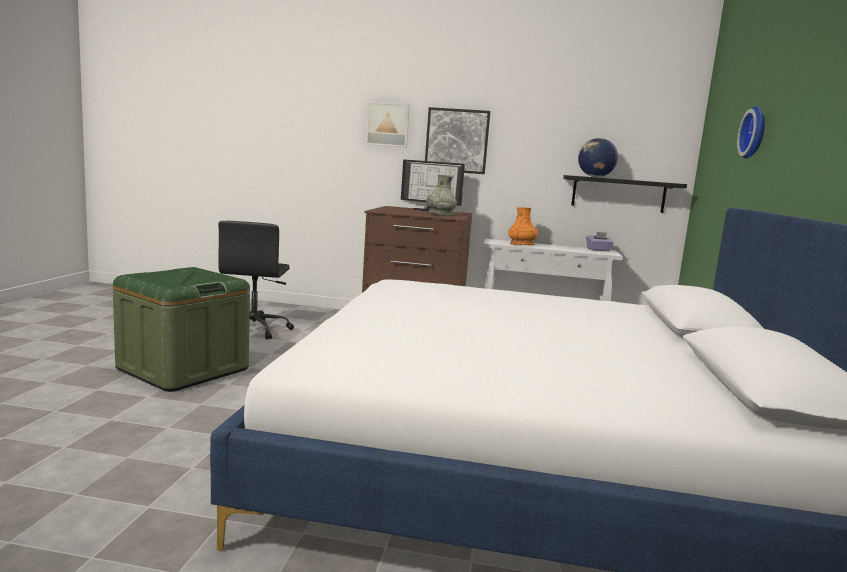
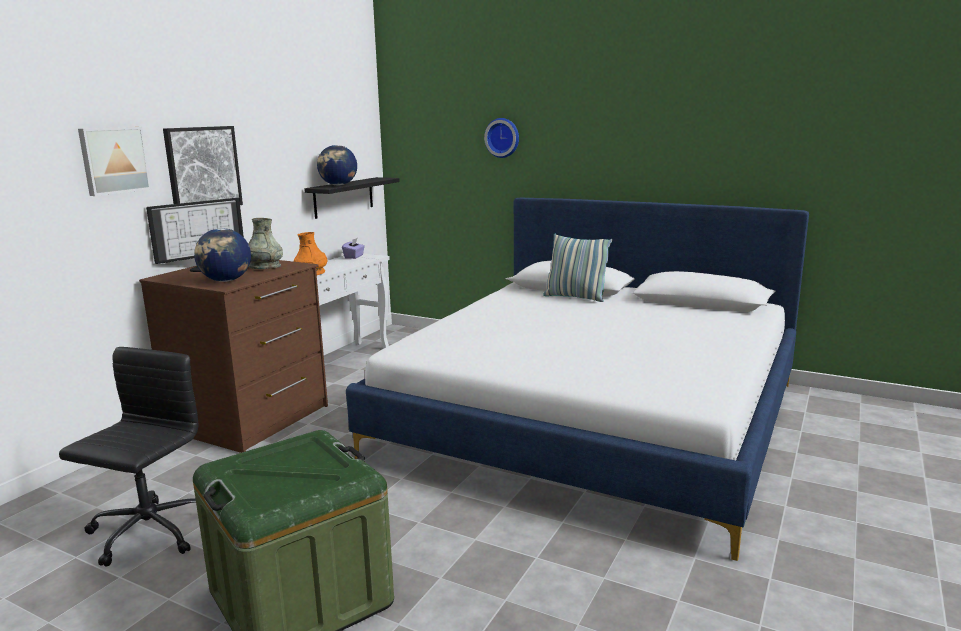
camera: 70 degrees left, 5 degrees up
black office chair [218,221,294,340] -> black office chair turned 90 degrees counterclockwise [59,347,198,567]
none -> globe [194,228,251,282]
none -> pillow [543,234,613,302]

